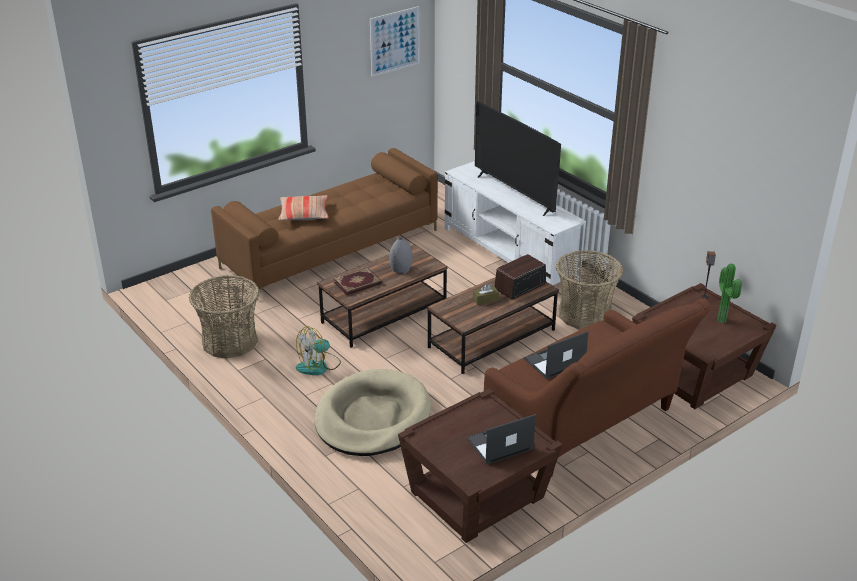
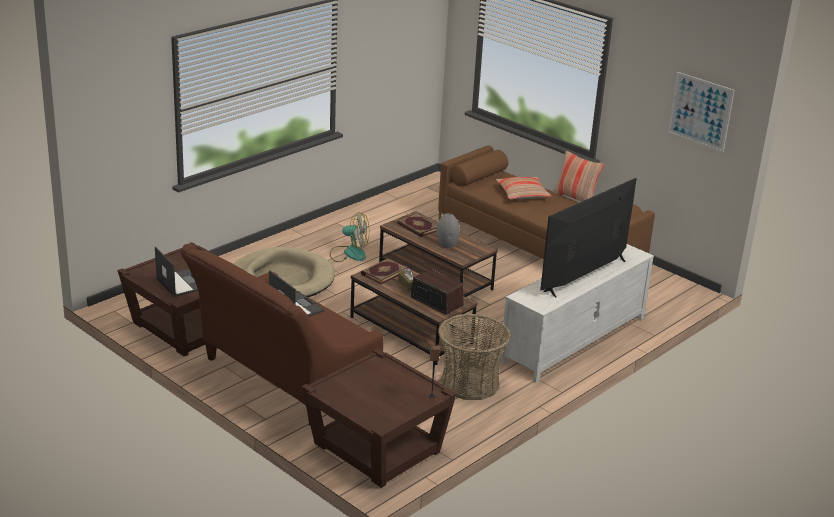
camera: 80 degrees right, 5 degrees down
basket [189,275,260,358] -> none
fan [296,326,341,375] -> fan turned 150 degrees clockwise [330,212,369,262]
potted plant [717,264,742,323] -> none
none -> book [361,258,408,284]
none -> pillow [553,151,604,202]

